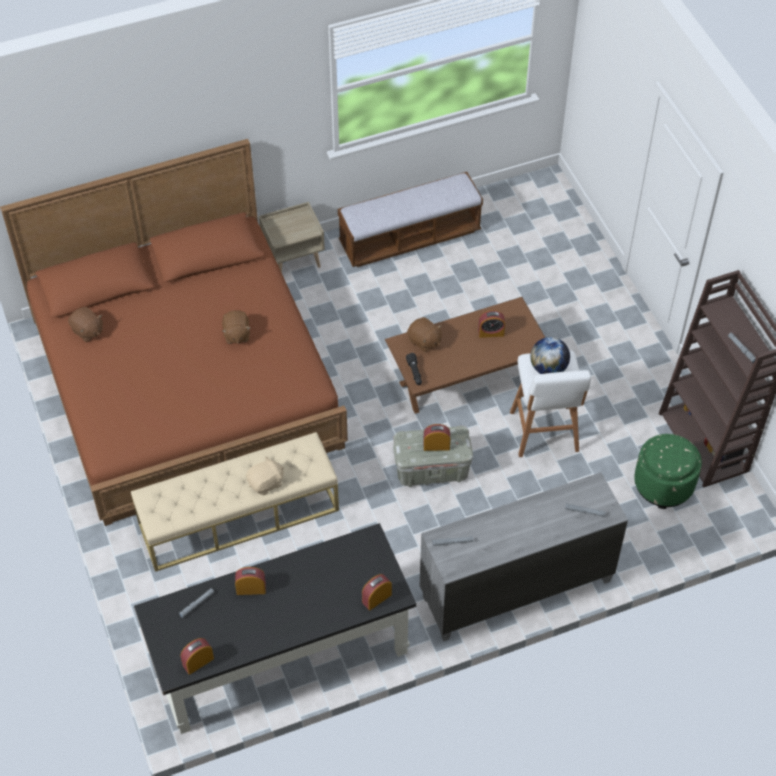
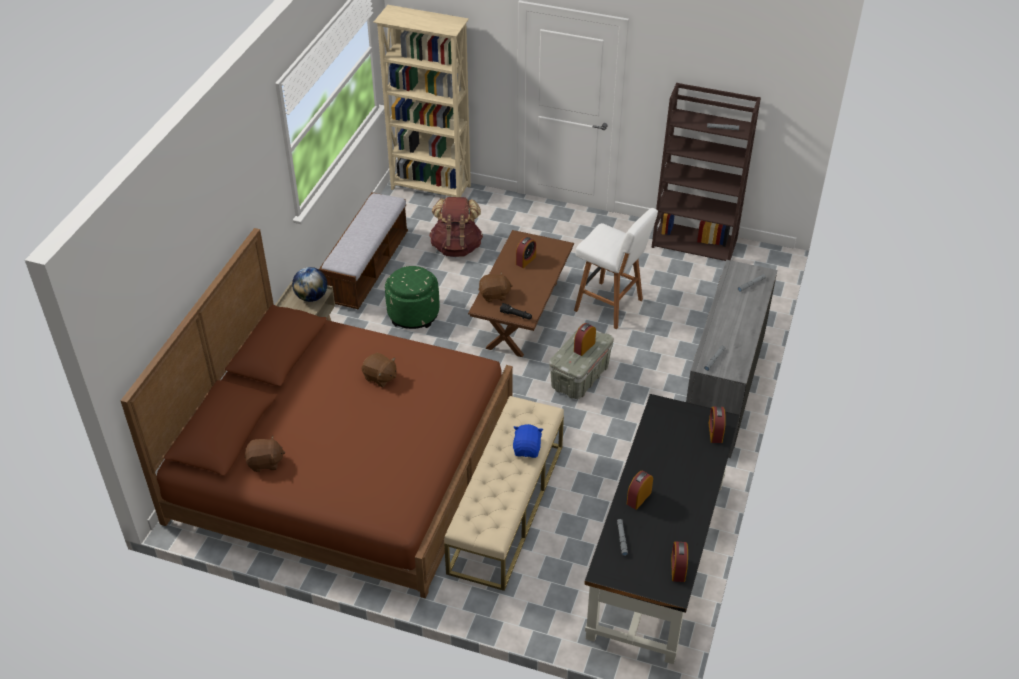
camera: 50 degrees left, 10 degrees down
beige plush toy [246,456,284,495] -> blue plush toy [513,424,543,458]
globe [530,337,570,374] -> globe moved to [292,267,327,302]
green ottoman [634,434,702,509] -> green ottoman moved to [385,266,439,329]
none -> beige bookcase [374,5,471,197]
none -> brown backpack [429,197,483,257]

